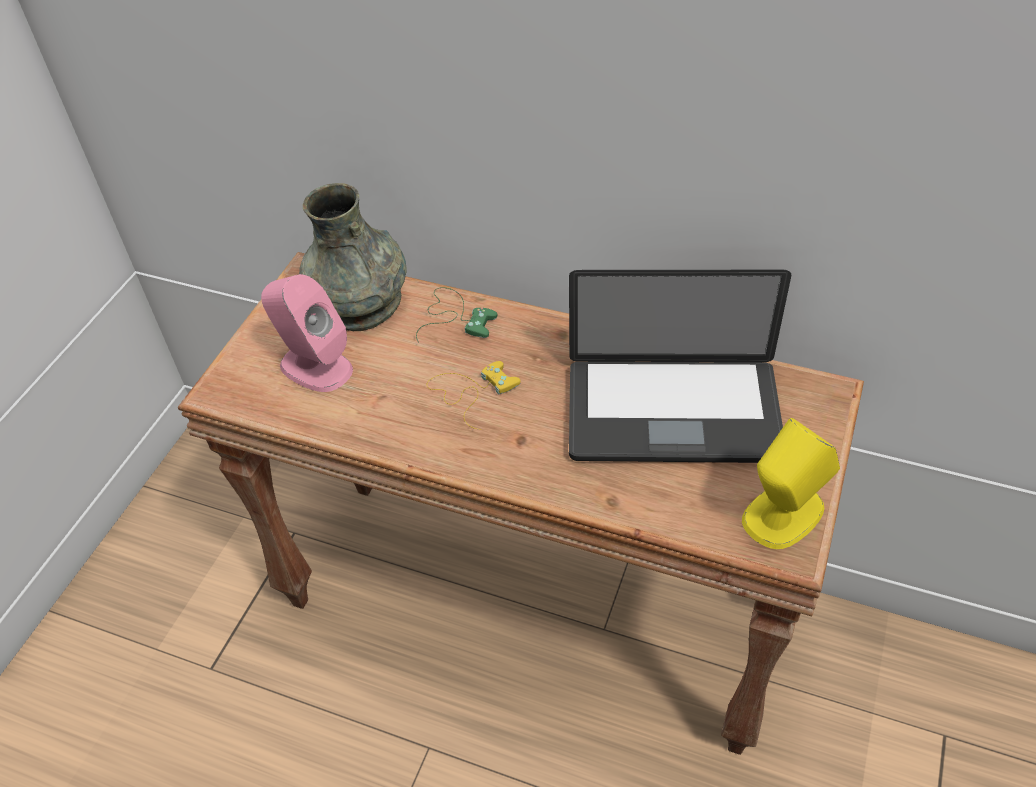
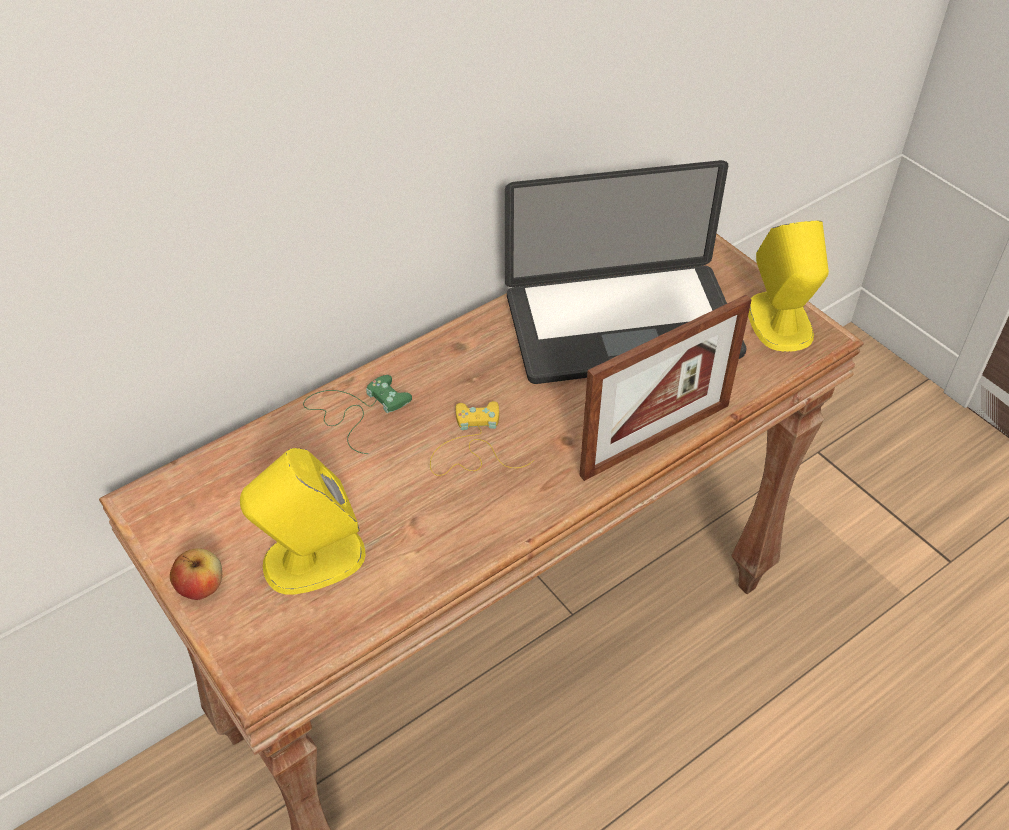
camera: 60 degrees left, 0 degrees up
pink speaker [261,274,353,392] -> yellow speaker [240,448,366,594]
grey vase [299,183,407,331] -> none
laptop [569,270,791,463] -> laptop turned 45 degrees clockwise [505,160,746,384]
none -> apple [170,548,222,600]
none -> picture frame [579,295,752,481]

